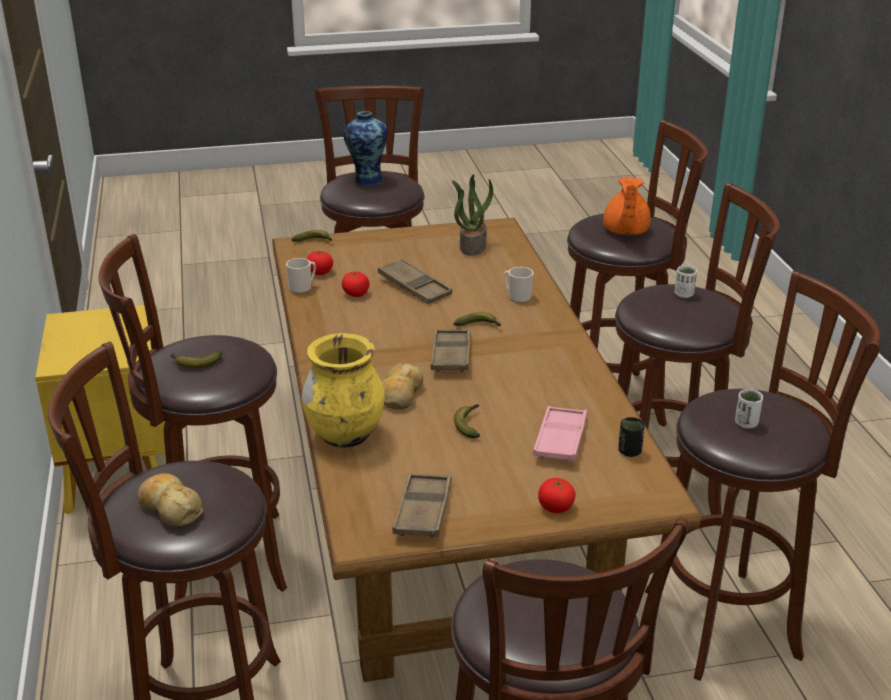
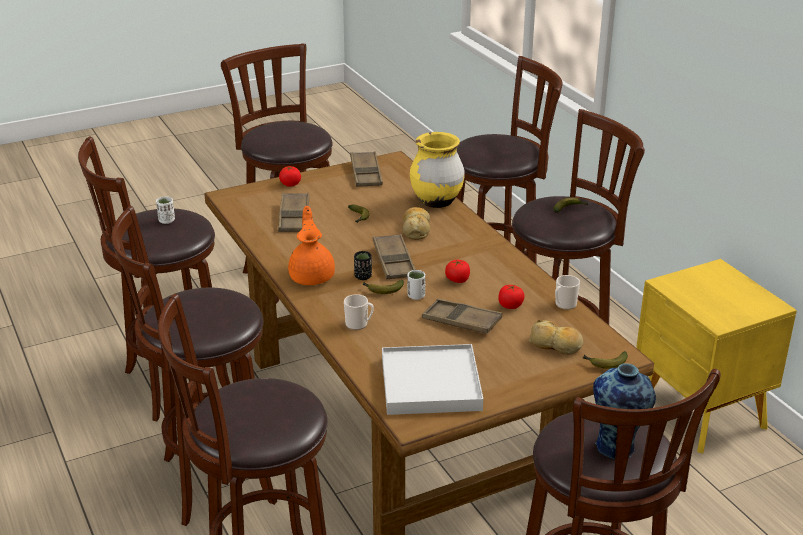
camera: 165 degrees right, 0 degrees up
bread [138,473,203,527] -> bread moved to [529,320,584,355]
tomato [307,251,333,275] -> tomato moved to [445,259,470,283]
potted plant [452,174,493,256] -> white tray [382,344,483,415]
pink tray [533,406,587,462] -> brown tray [278,193,309,232]
orange teapot [603,177,651,235] -> orange teapot moved to [288,206,335,285]
black cup [618,417,644,457] -> black cup moved to [354,251,372,280]
white cup [674,265,697,298] -> white cup moved to [407,270,425,300]

